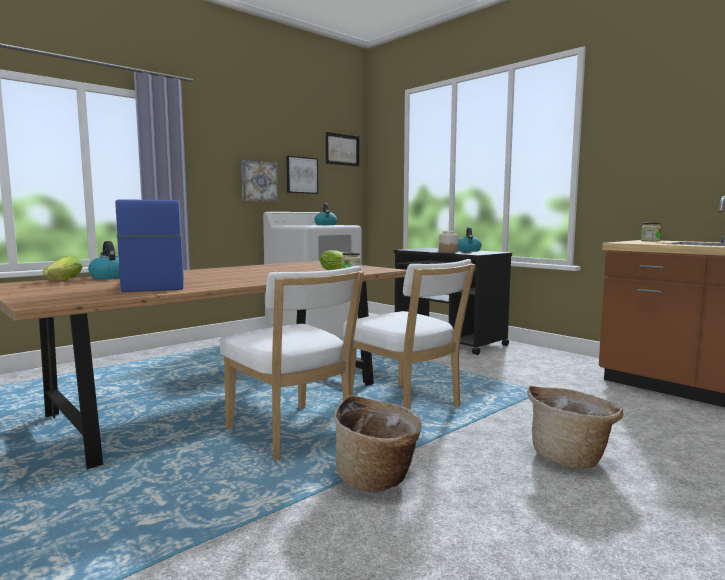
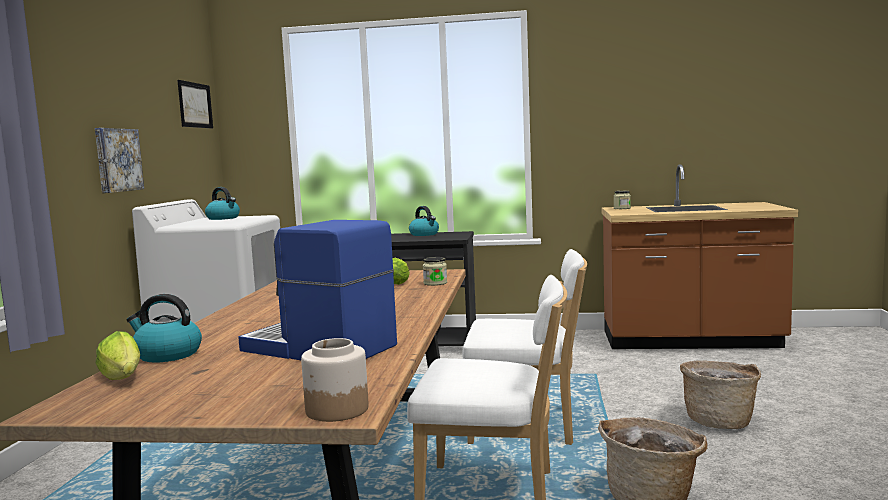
camera: 40 degrees left, 0 degrees up
picture [286,156,318,194] -> none
jar [439,231,458,253] -> jar moved to [301,338,369,422]

